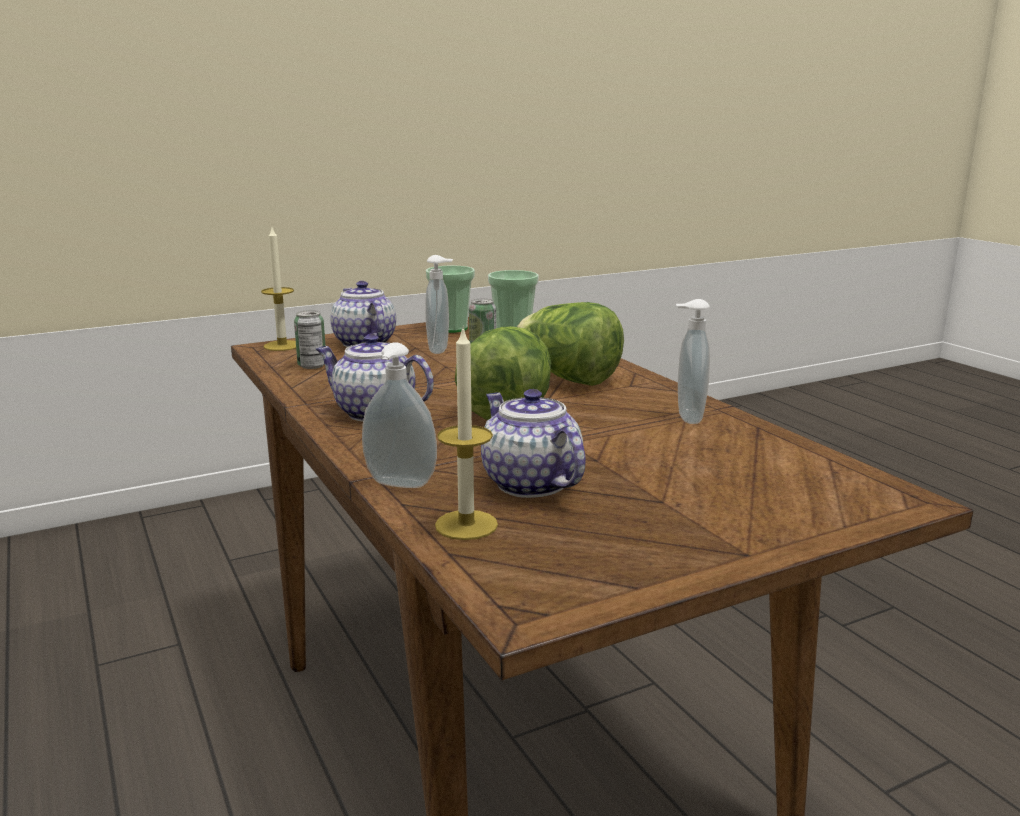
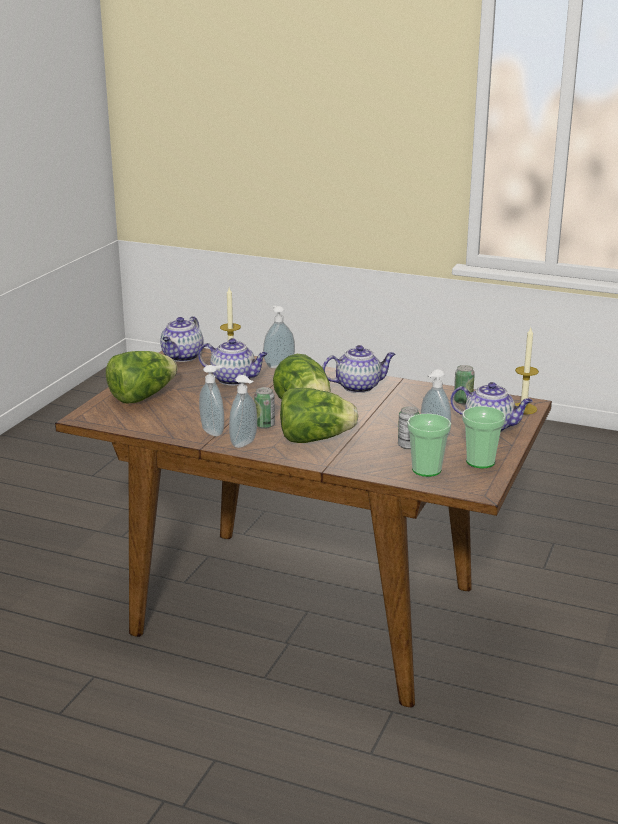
camera: 140 degrees right, 5 degrees up
none -> lettuce [106,351,178,404]
none -> teapot [160,316,203,362]
none -> soap dispenser [229,375,257,448]
none -> can [254,387,275,429]

